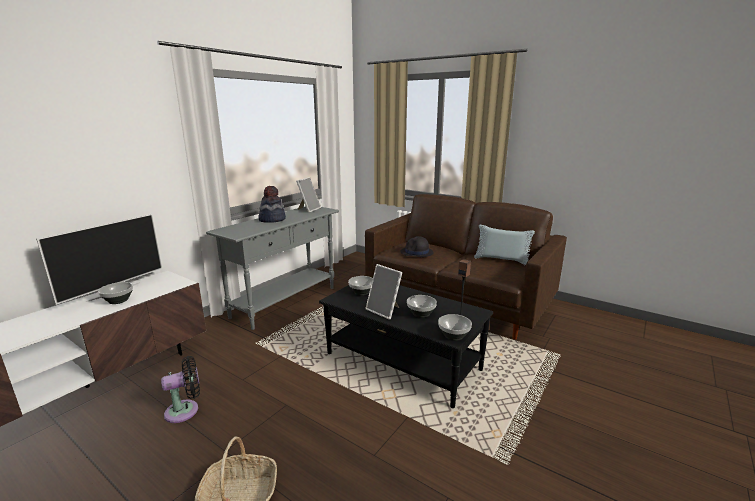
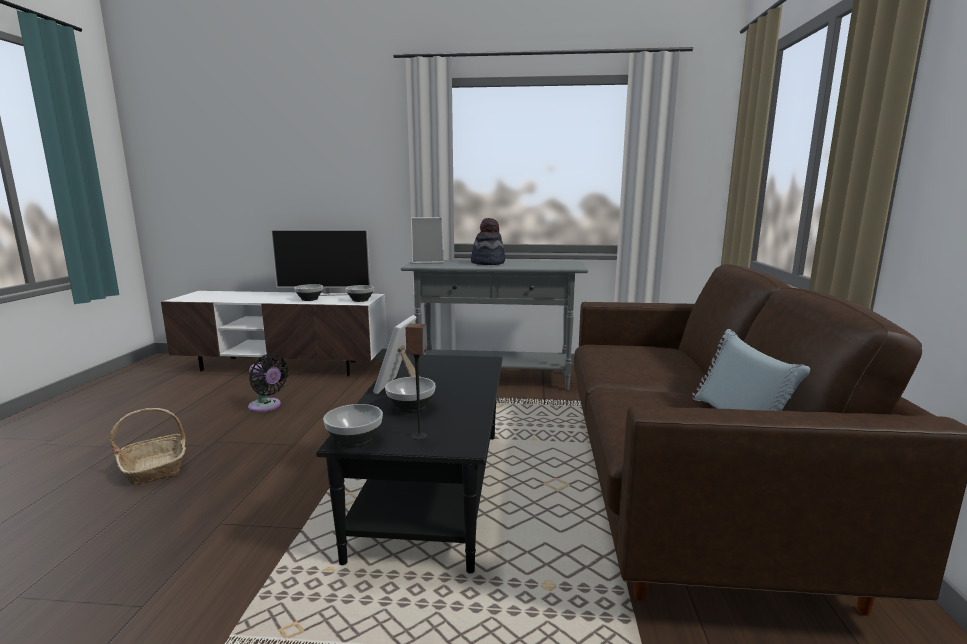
camera: 60 degrees right, 5 degrees down
picture frame [296,177,321,213] -> picture frame moved to [411,217,444,264]
bowl [348,276,373,296] -> bowl moved to [346,285,374,302]
black hat [400,236,434,257] -> none

